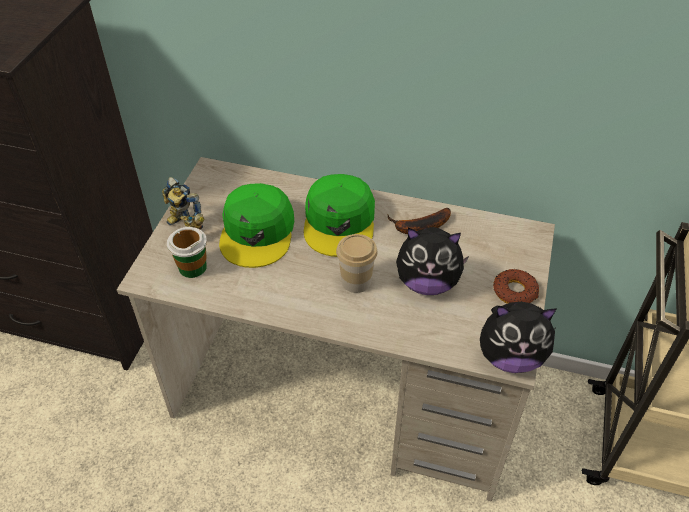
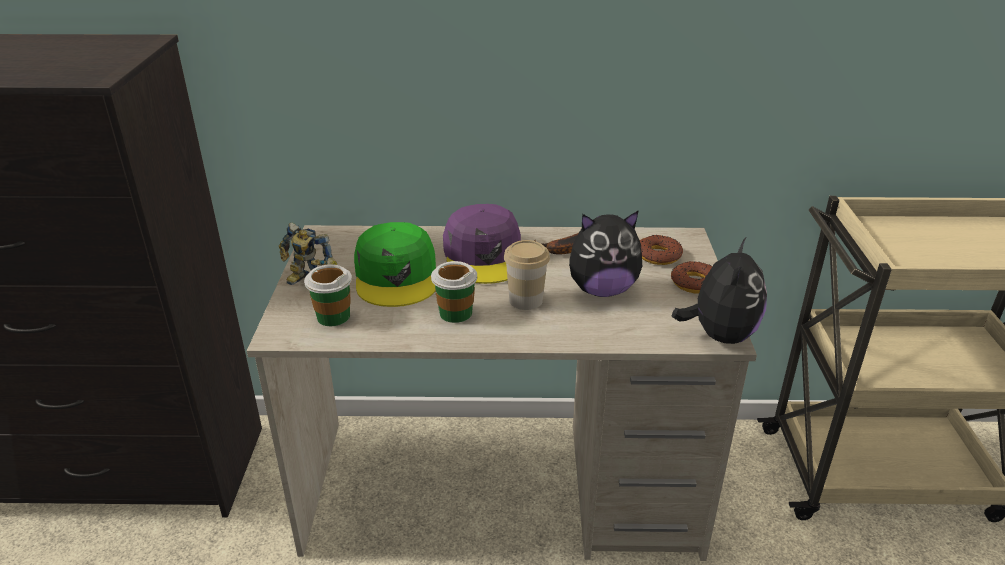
camera: 15 degrees left, 15 degrees down
green cap [304,174,375,257] -> purple cap [443,204,521,284]
plush toy [480,302,557,373] -> plush toy turned 60 degrees counterclockwise [671,236,767,344]
none -> cup [431,261,477,323]
none -> donut [640,235,683,265]

